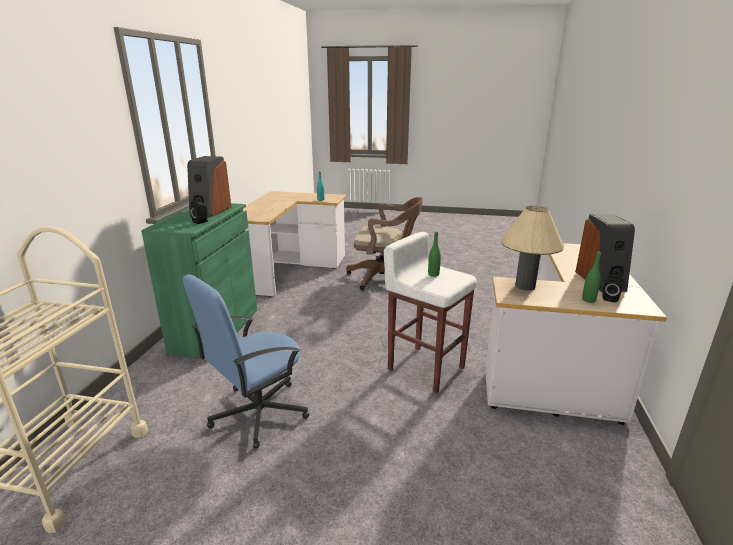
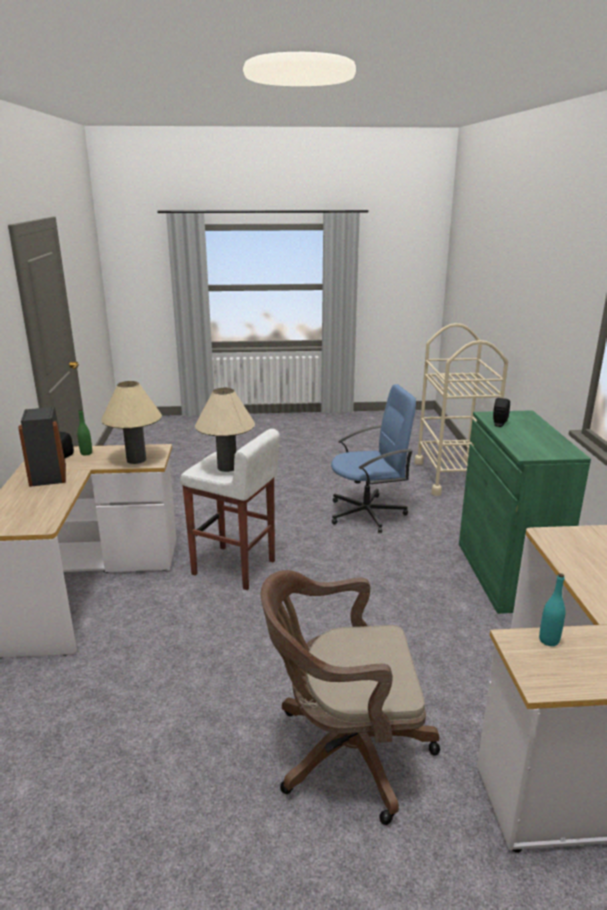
camera: 165 degrees right, 0 degrees up
blue office chair [183,274,309,449] -> blue office chair turned 45 degrees clockwise [331,384,416,533]
speaker [187,156,231,218] -> none
green bottle [428,232,441,277] -> beige table lamp [195,388,255,472]

